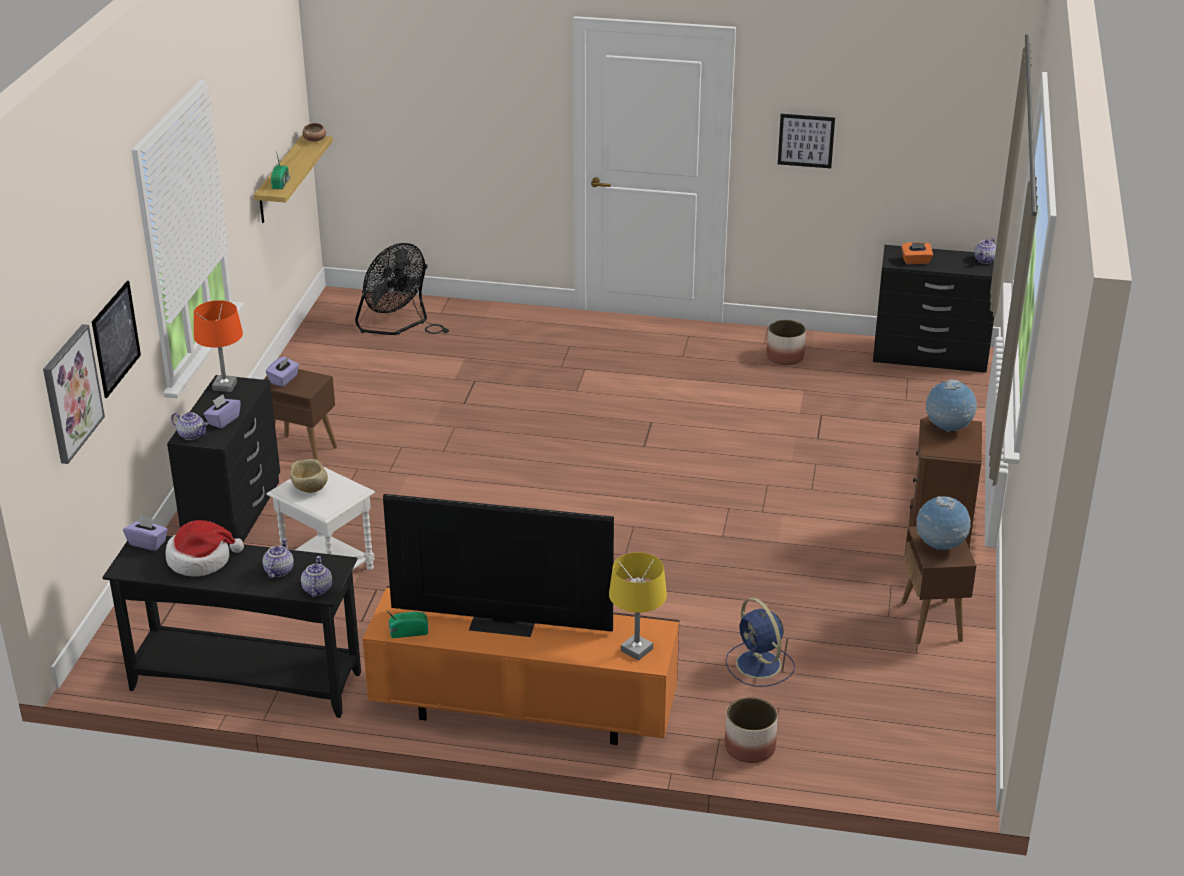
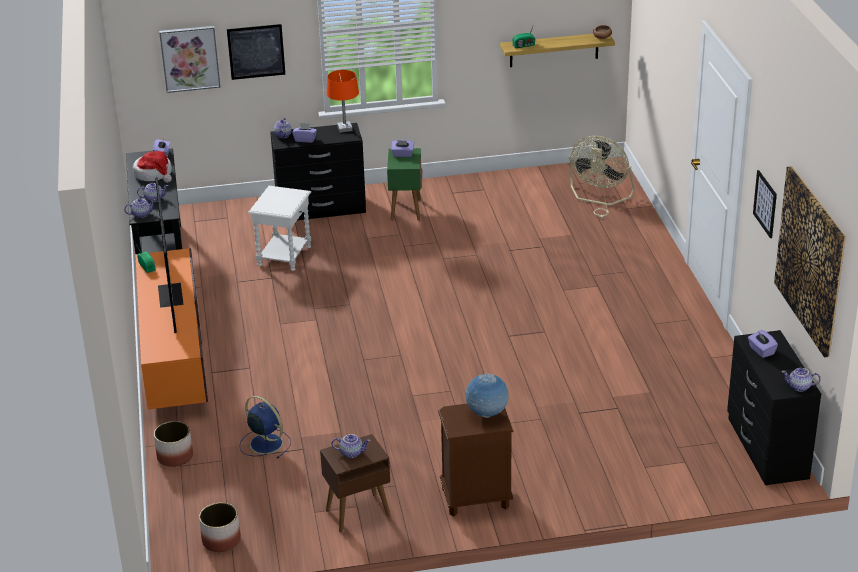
camera: 70 degrees right, 0 degrees up
brown side table [264,369,337,461] -> green side table [387,148,422,221]
beige bowl [290,459,328,493] -> none
black fan [355,243,449,335] -> beige fan [569,136,635,219]
yellow table lamp [609,552,667,661] -> none
blue fan [726,598,795,687] -> blue fan turned 90 degrees clockwise [239,396,291,458]
planter [766,320,806,365] -> planter moved to [199,503,241,552]
orange tissue box [901,242,933,265] -> purple tissue box [748,330,778,358]
globe [917,496,971,550] -> teapot [332,434,370,458]
none -> picture [774,166,846,357]

